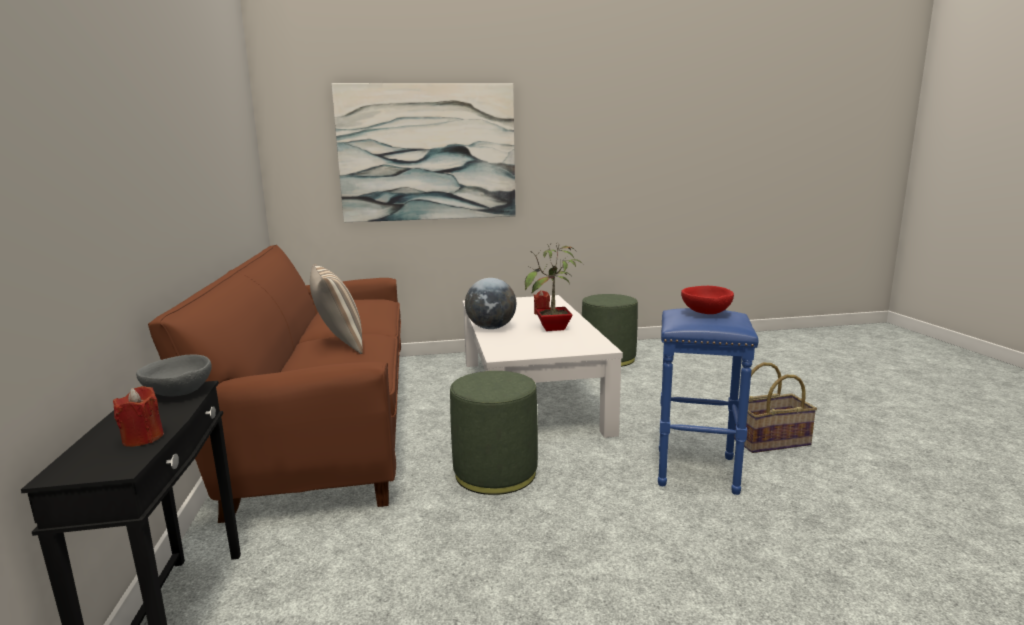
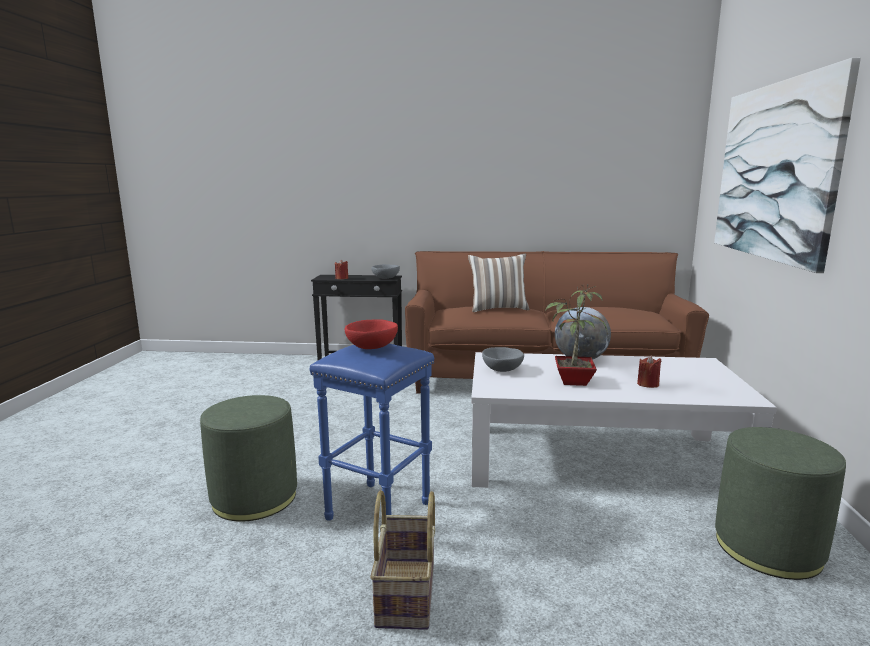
camera: 105 degrees right, 0 degrees up
green ottoman [450,371,538,495] -> green ottoman moved to [200,395,297,522]
none -> grey bowl [482,347,524,372]

